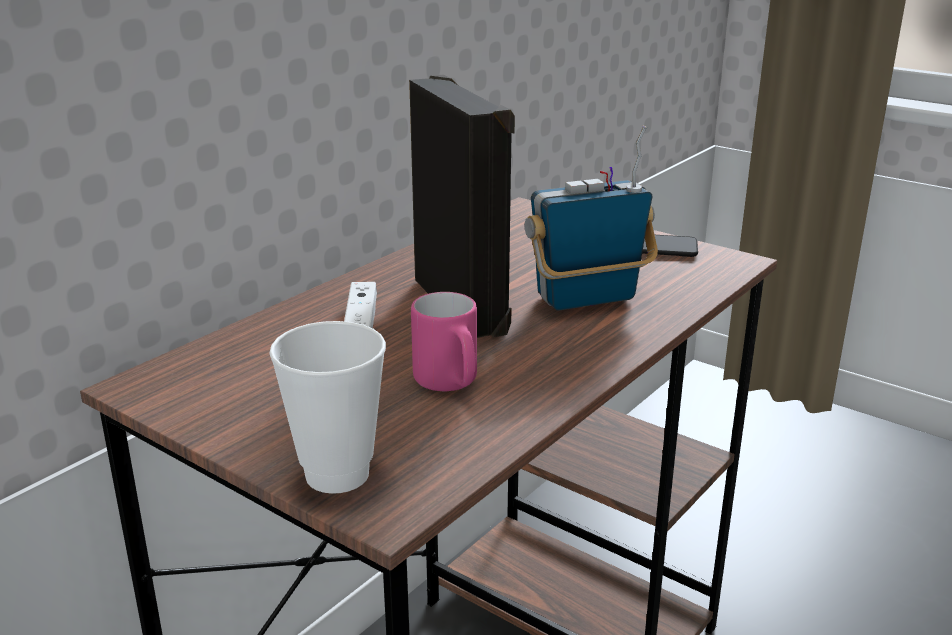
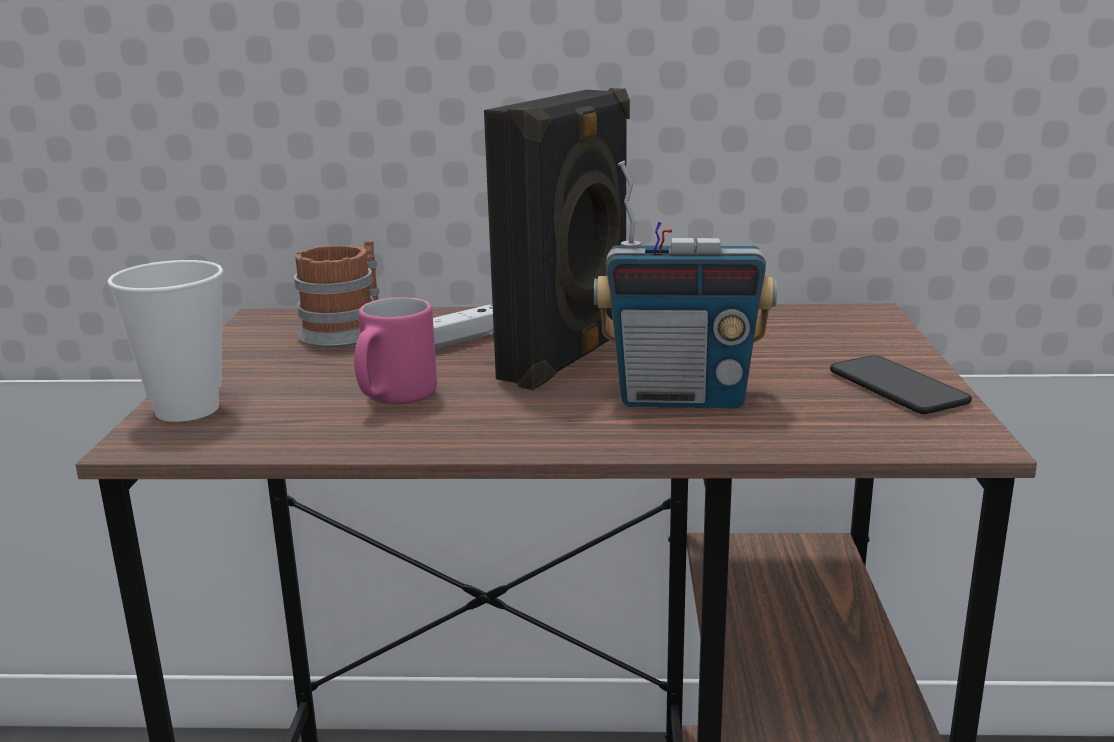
camera: 55 degrees right, 5 degrees down
radio [525,125,658,311] -> radio turned 150 degrees clockwise [594,160,777,409]
none -> mug [294,240,379,348]

